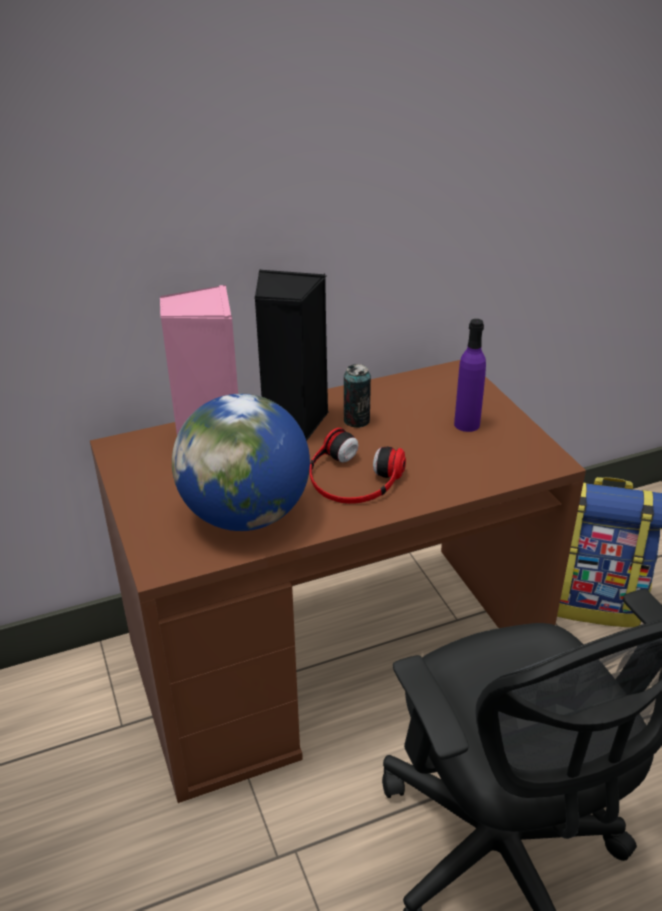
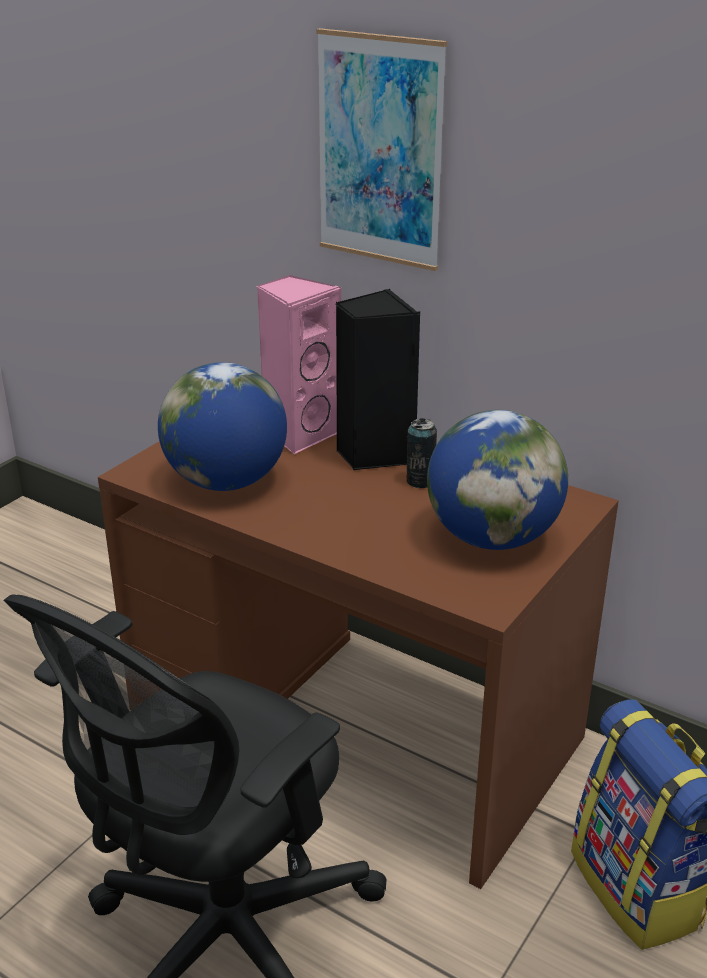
camera: 55 degrees right, 5 degrees down
headphones [309,428,406,504] -> none
purple bottle [454,319,486,432] -> globe [427,410,568,550]
none -> picture [316,28,447,271]

